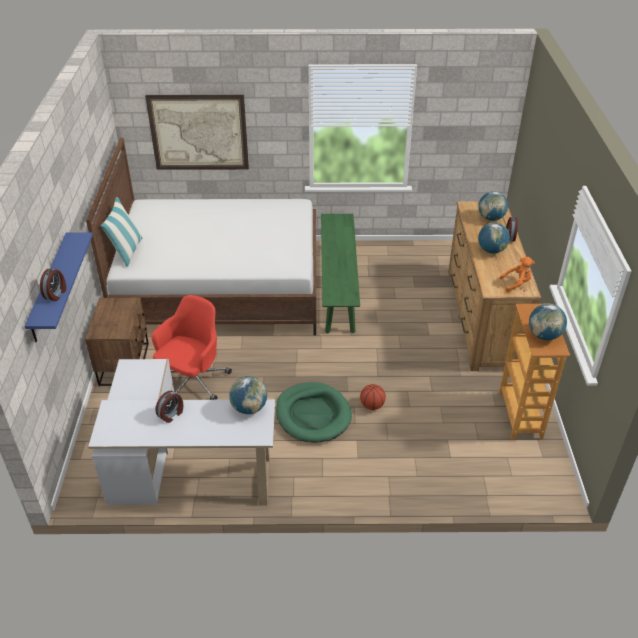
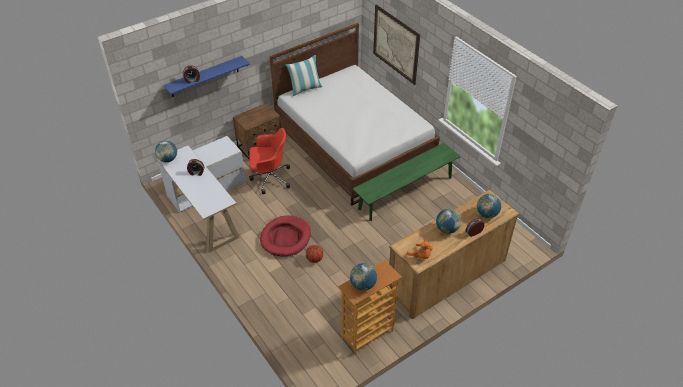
camera: 55 degrees right, 5 degrees up
globe [229,376,267,414] -> globe moved to [155,141,177,162]
green dog bed [276,382,352,443] -> red dog bed [260,215,311,256]

